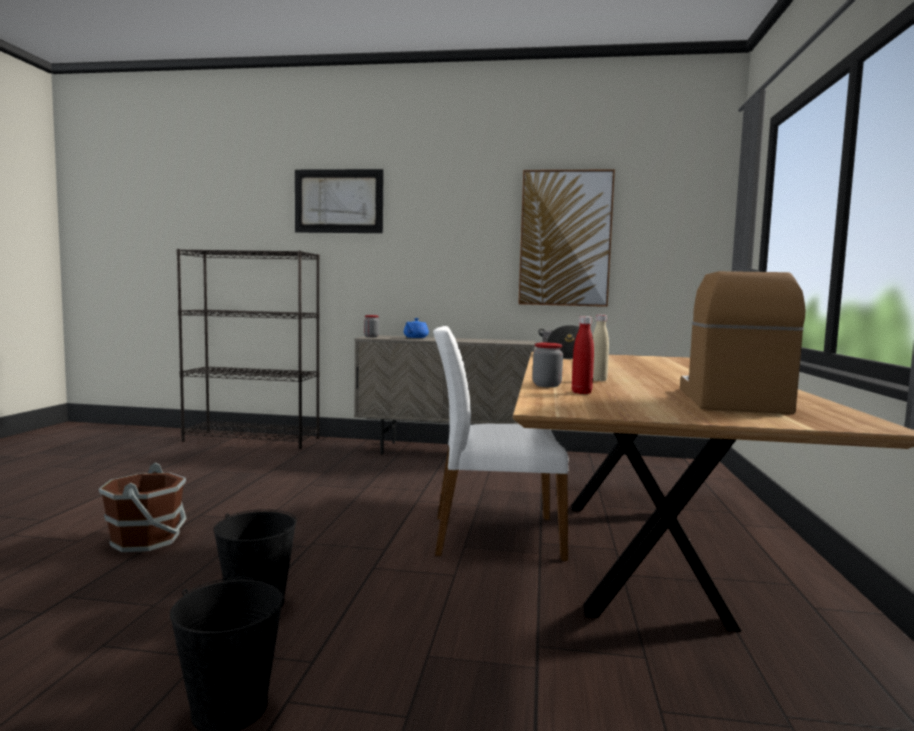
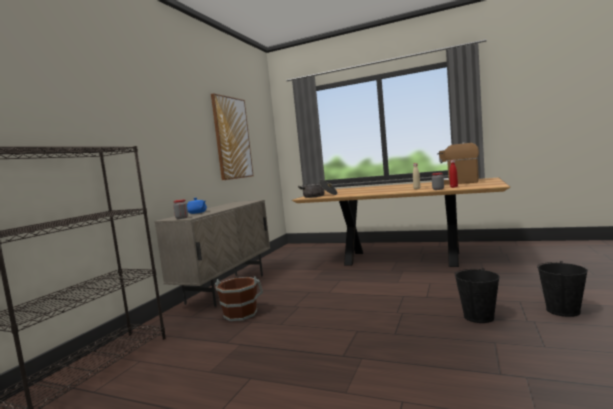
camera: 75 degrees left, 0 degrees up
brown bucket [99,463,187,552] -> brown bucket moved to [215,276,263,321]
picture [295,169,384,233] -> none
white chair [433,326,568,561] -> none

